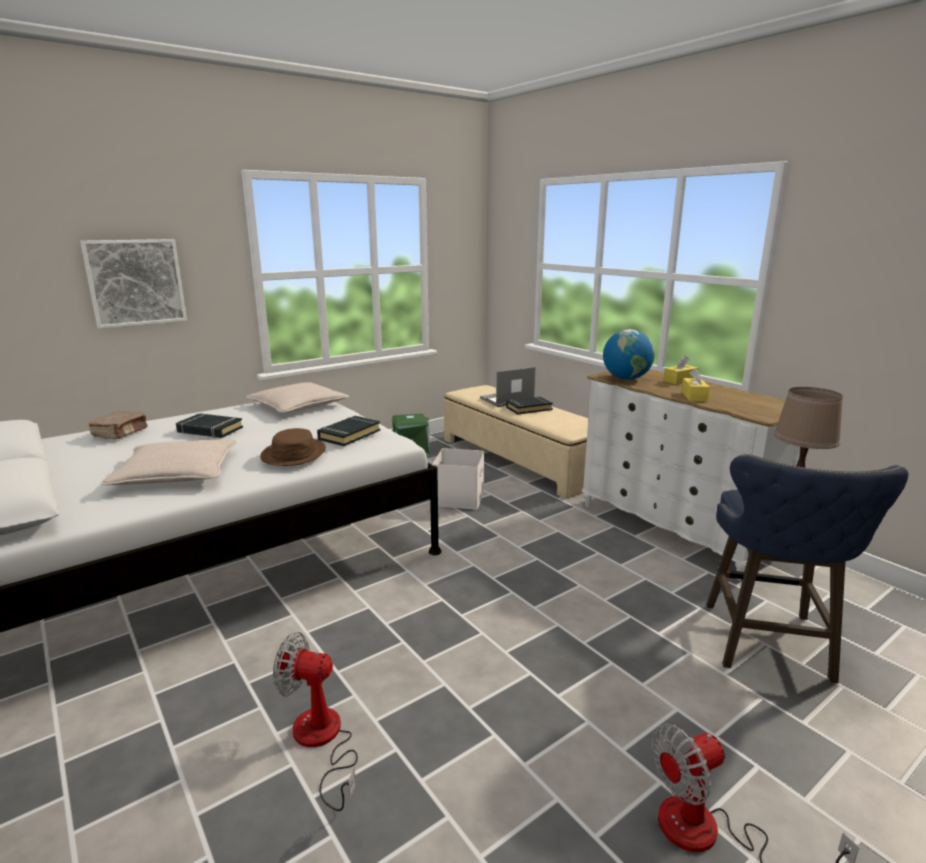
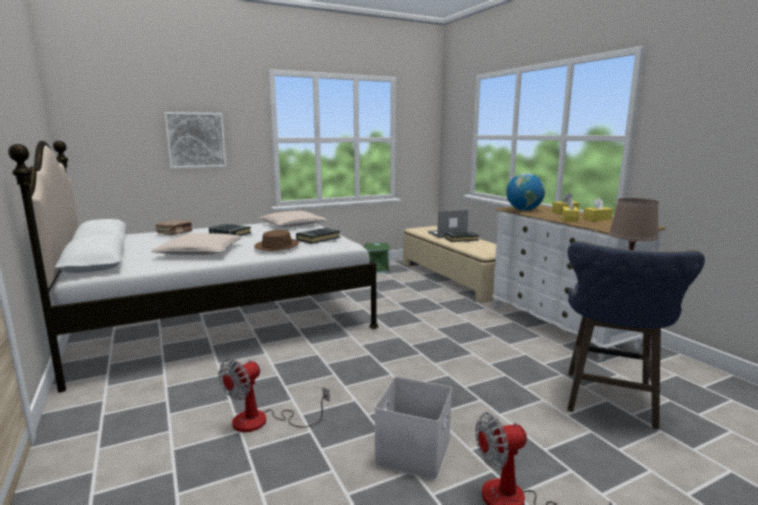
camera: 10 degrees right, 5 degrees down
fan [273,632,358,811] -> fan turned 75 degrees counterclockwise [218,359,330,432]
white storage box [433,448,484,510] -> white storage box moved to [374,377,452,481]
none -> yellow tissue box [583,198,613,221]

